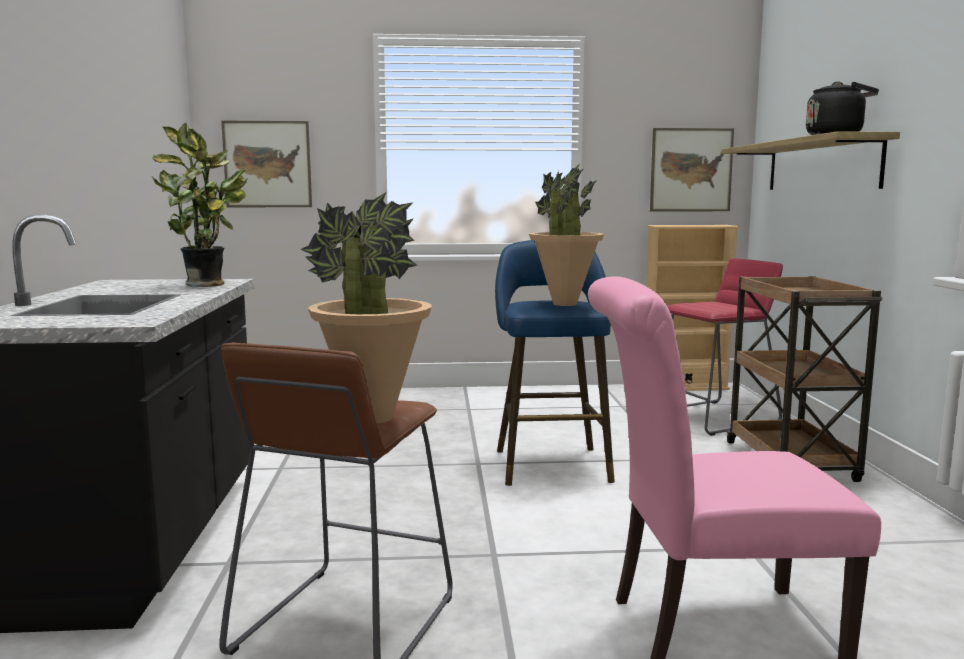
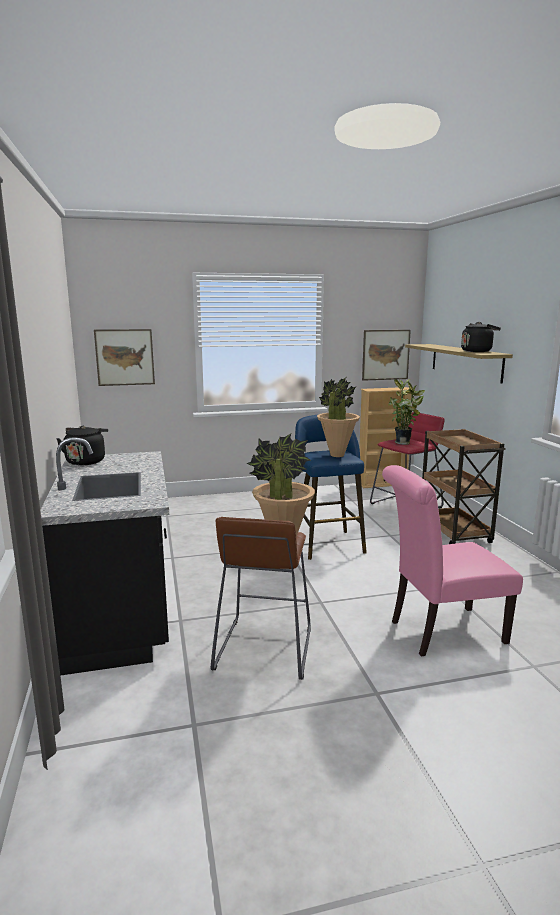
camera: 10 degrees left, 5 degrees up
potted plant [152,123,248,287] -> potted plant moved to [388,379,425,445]
none -> black kettle [56,426,108,465]

